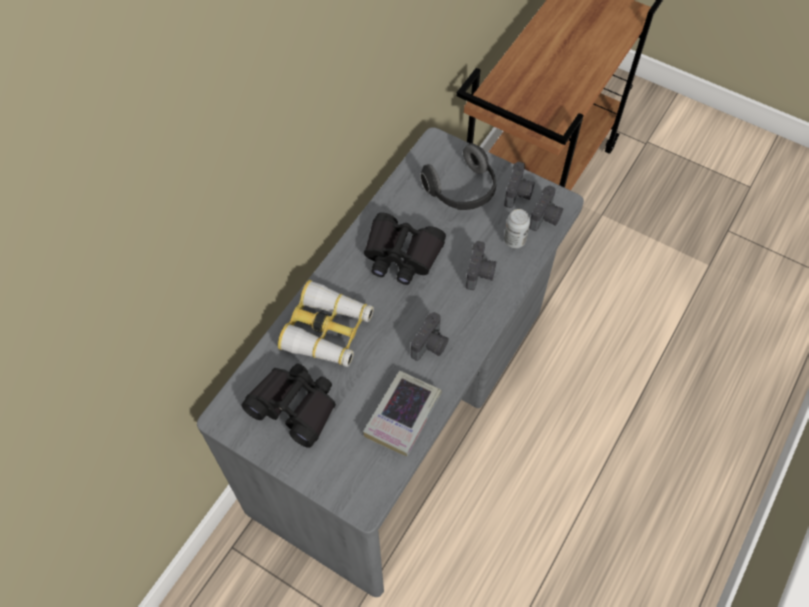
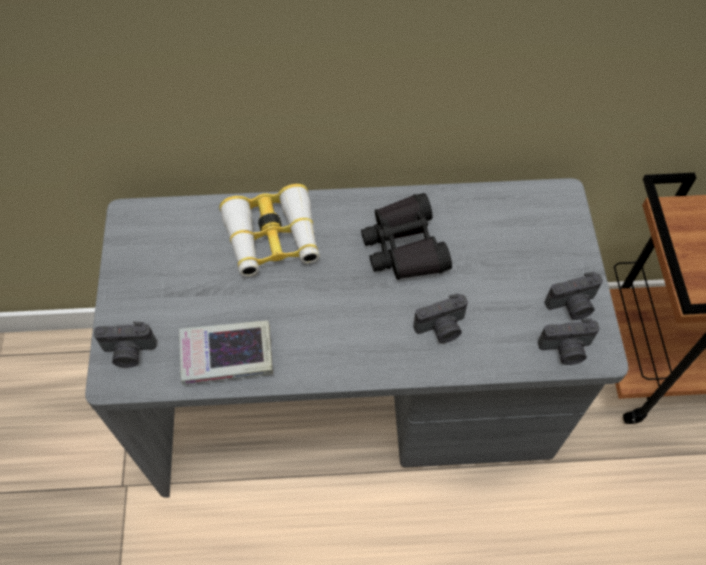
camera: 55 degrees right, 0 degrees up
black binoculars [242,363,336,448] -> none
camera [411,312,449,361] -> camera moved to [94,322,157,368]
headphones [420,143,496,210] -> none
can [504,209,530,248] -> none

